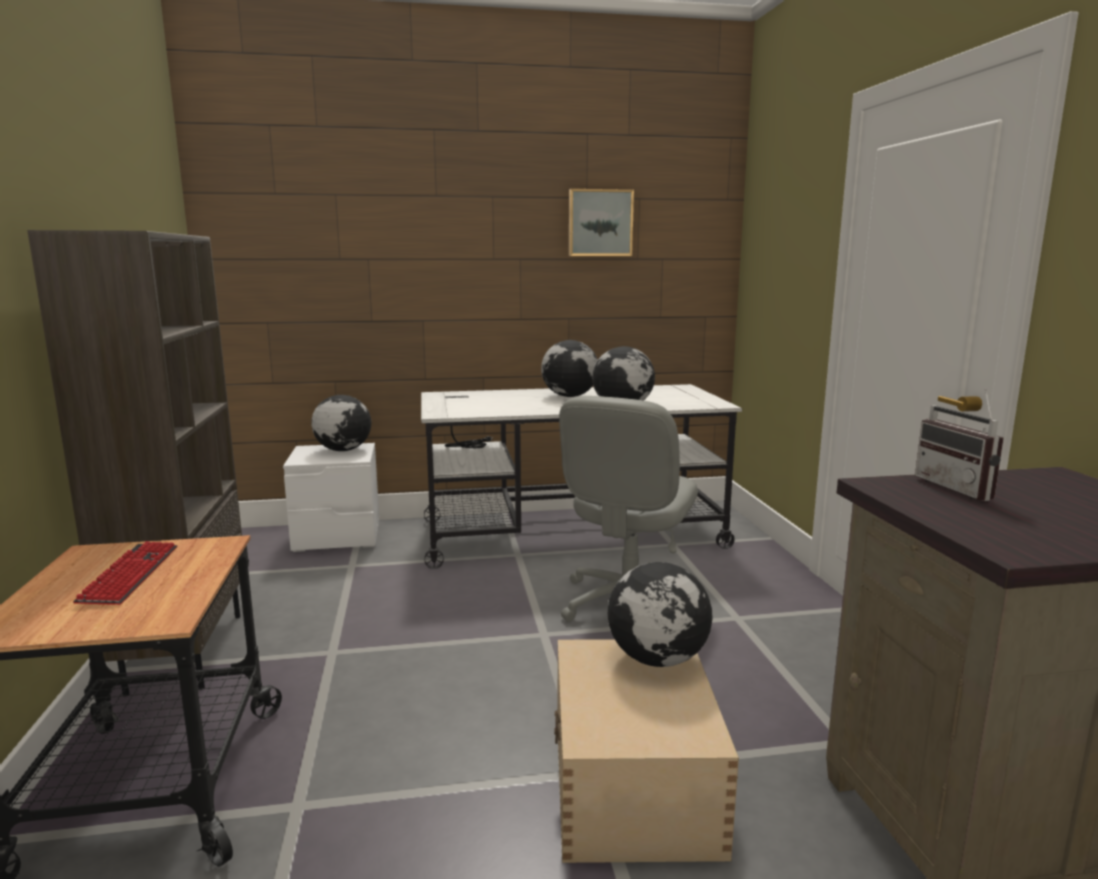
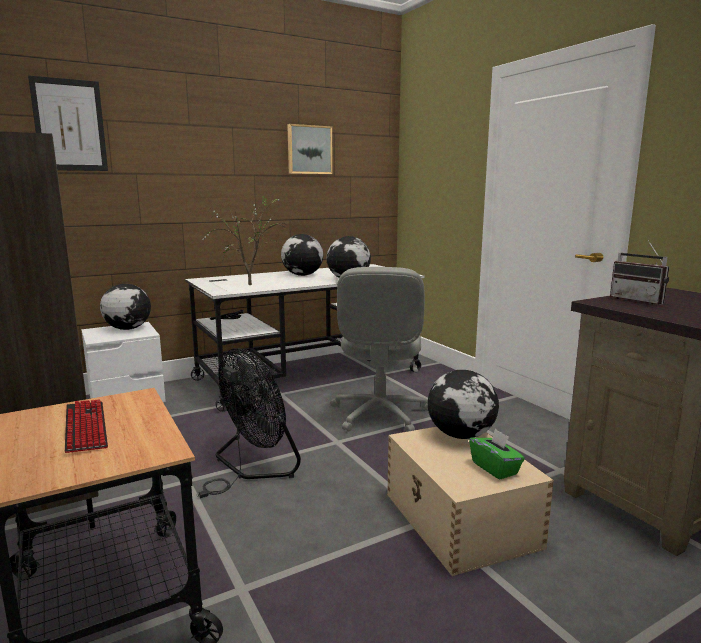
camera: 20 degrees left, 0 degrees up
none -> picture [28,75,108,171]
none -> black fan [197,348,301,498]
none -> potted plant [202,196,286,285]
none -> green tissue box [469,429,525,479]

